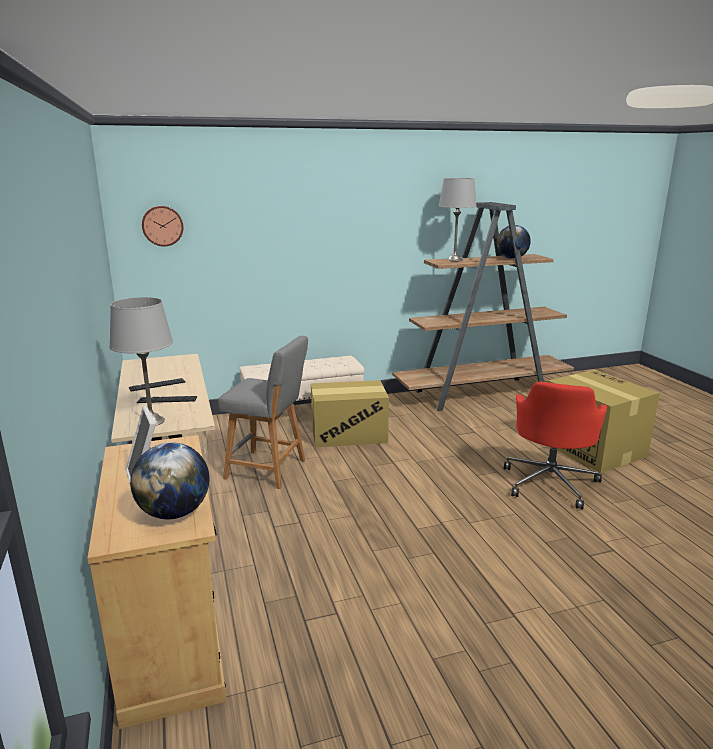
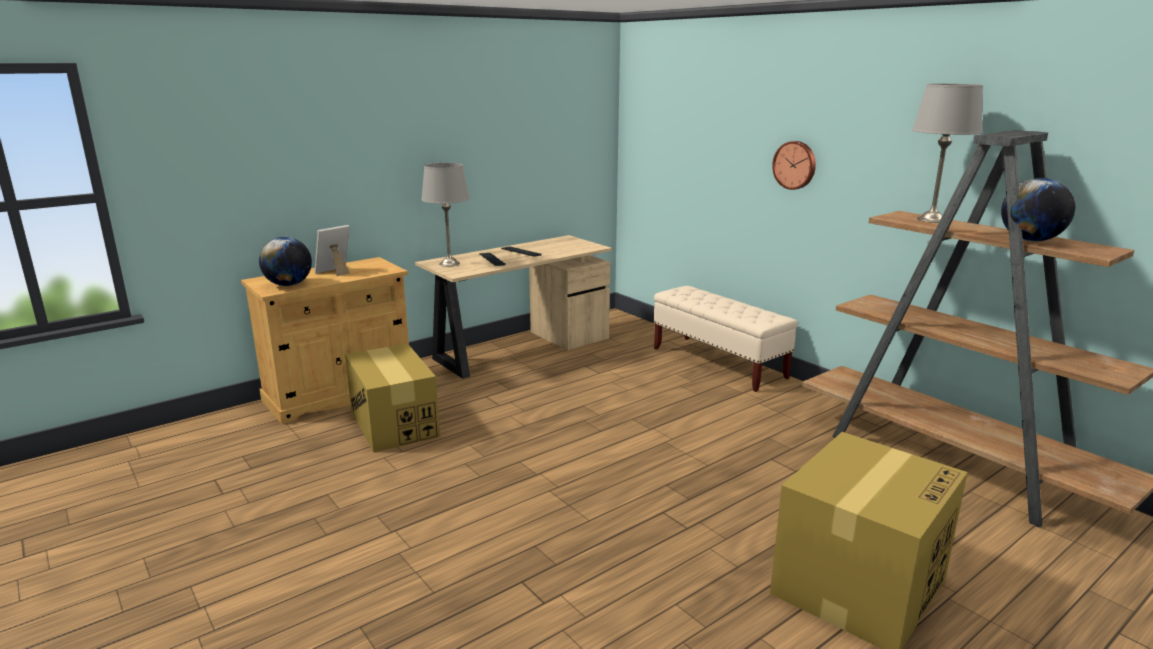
camera: 70 degrees right, 0 degrees up
wall clock [142,206,183,247] -> wall clock moved to [772,141,816,190]
grey stool [218,336,308,489] -> none
cardboard box [311,380,389,448] -> cardboard box moved to [345,343,440,453]
red office chair [504,381,607,509] -> none

